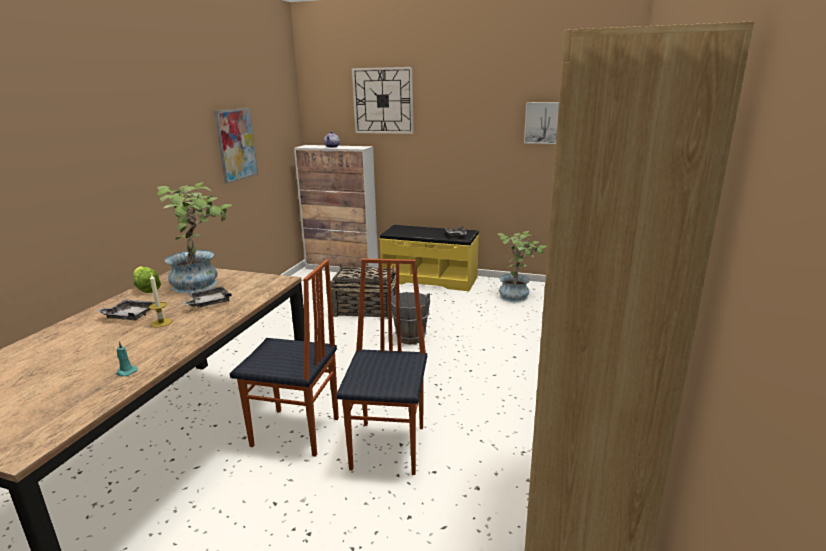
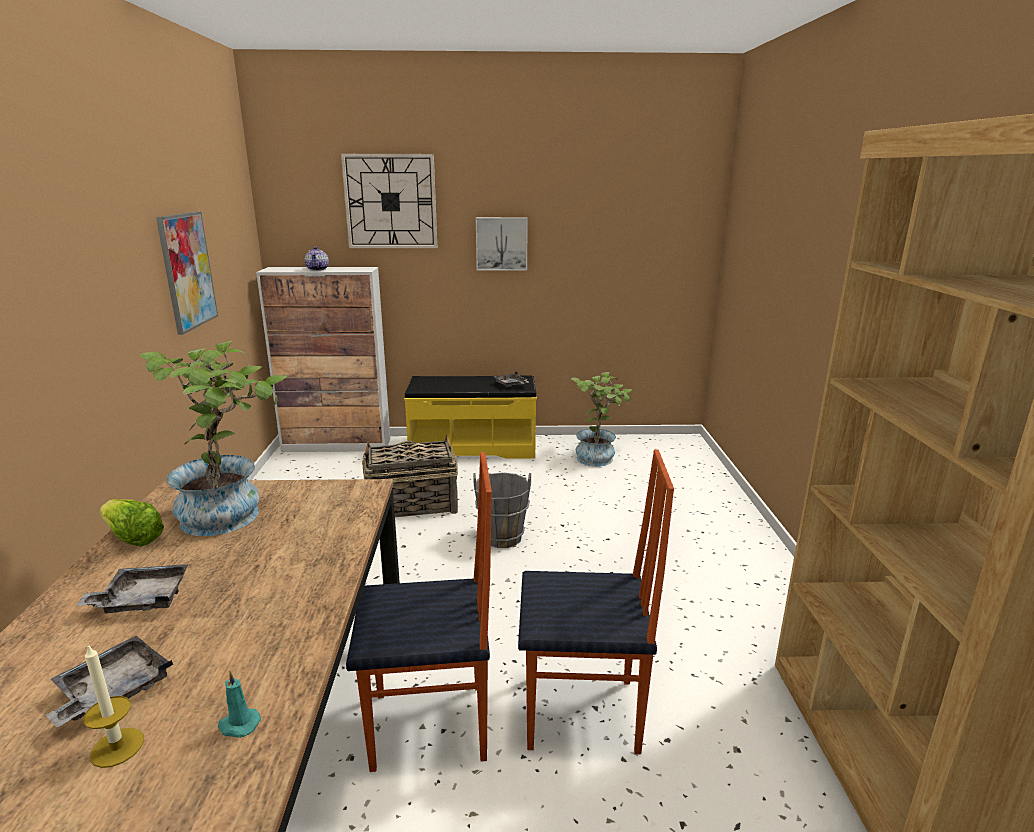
camera: 20 degrees left, 0 degrees up
candle [149,274,172,327] -> candle moved to [83,644,144,768]
grey tray [183,286,232,307] -> grey tray moved to [46,636,173,727]
chair [336,258,427,475] -> chair turned 105 degrees clockwise [518,449,674,754]
picture [524,102,559,144] -> picture moved to [476,217,528,271]

